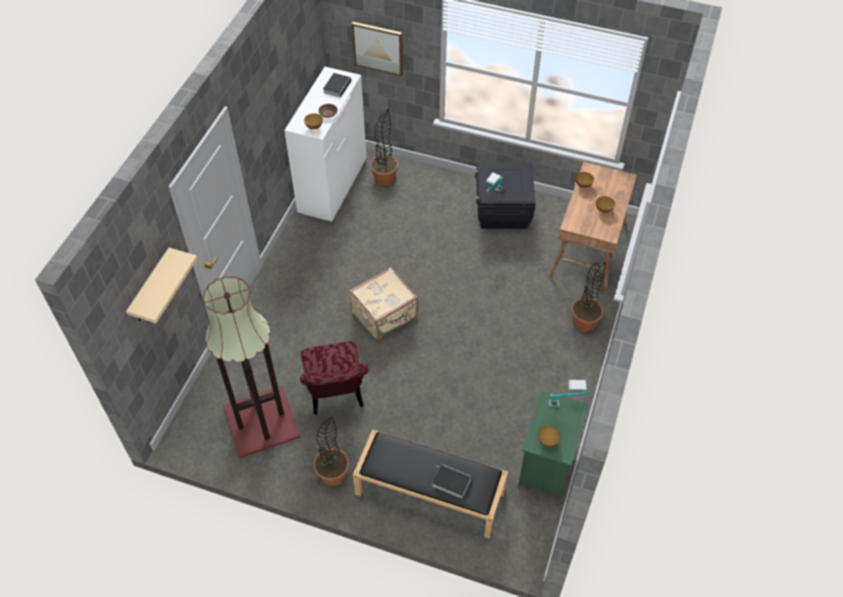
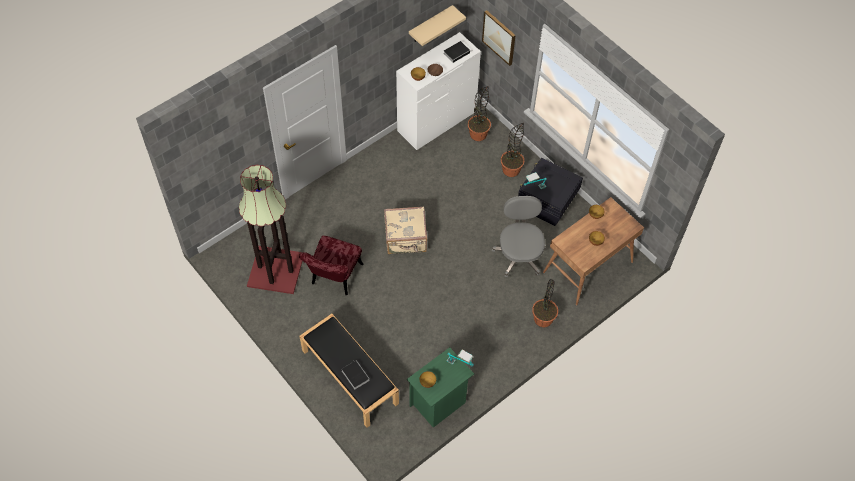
camera: 30 degrees right, 5 degrees up
beige shelf [126,248,198,323] -> beige shelf moved to [409,5,466,46]
potted plant [314,416,349,486] -> potted plant moved to [501,123,524,177]
none -> grey office chair [492,196,546,277]

